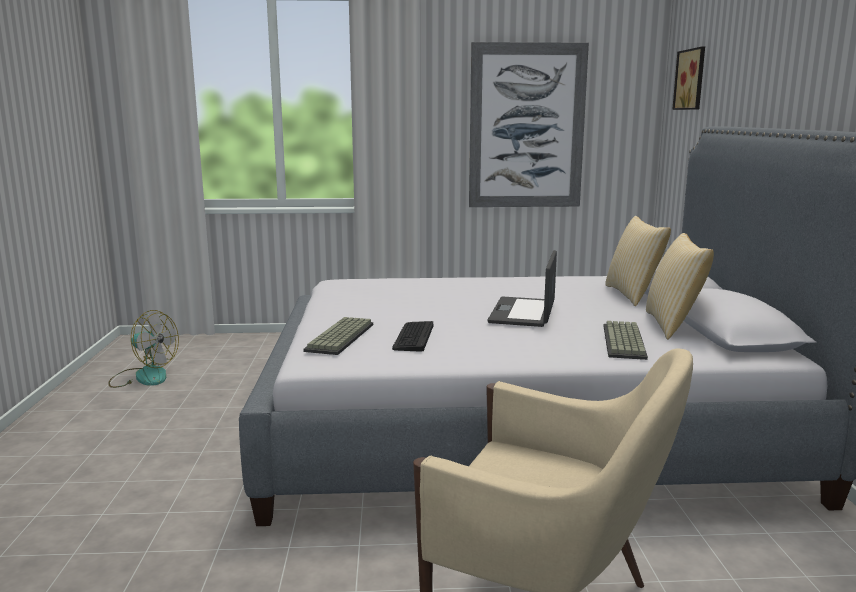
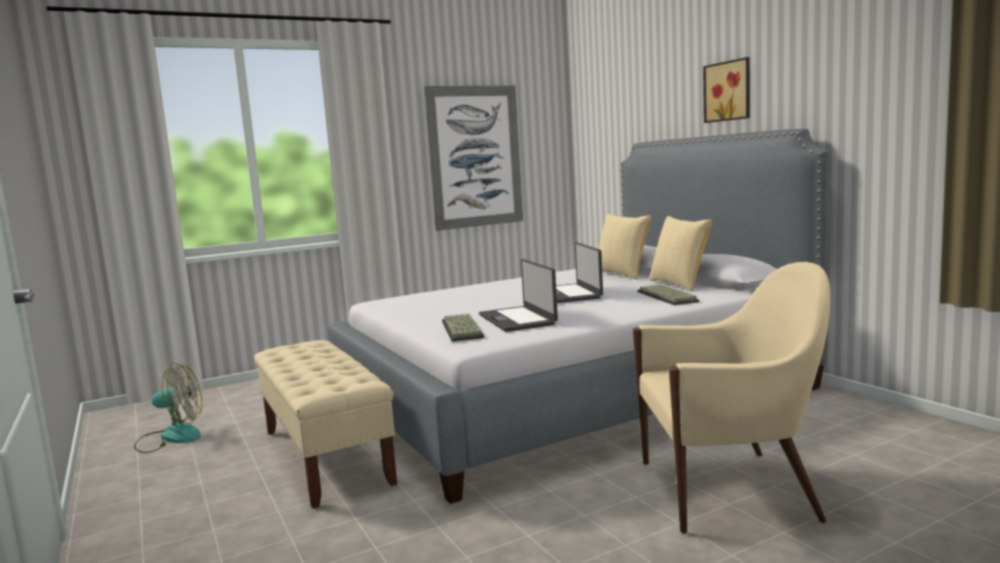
camera: 25 degrees left, 5 degrees down
keyboard [392,321,433,352] -> laptop [479,259,558,332]
picture [672,47,705,110] -> picture moved to [703,57,750,123]
none -> beige bench [254,340,397,509]

